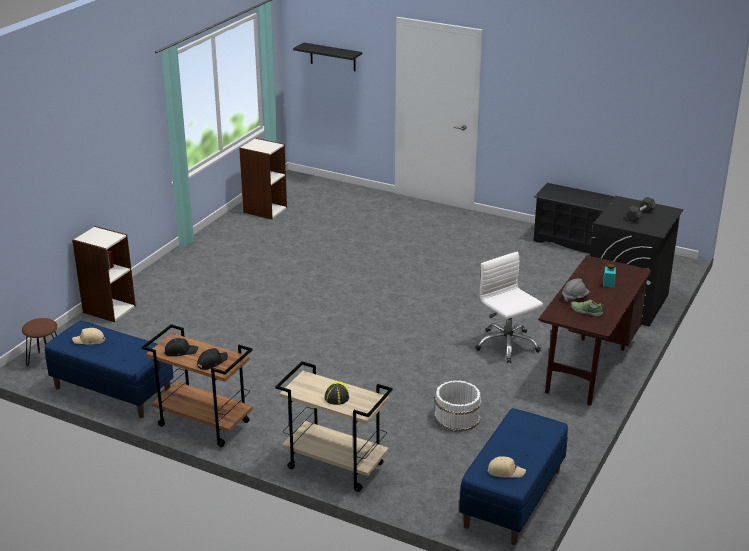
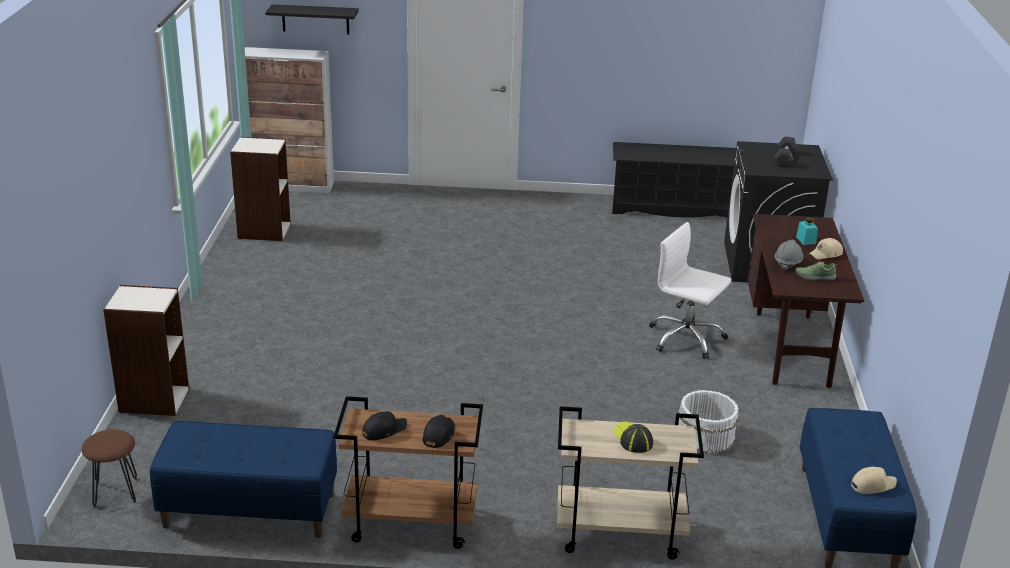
camera: 25 degrees left, 0 degrees up
beige cap [72,328,105,344] -> beige cap moved to [809,238,843,260]
none -> cabinet [245,47,334,193]

